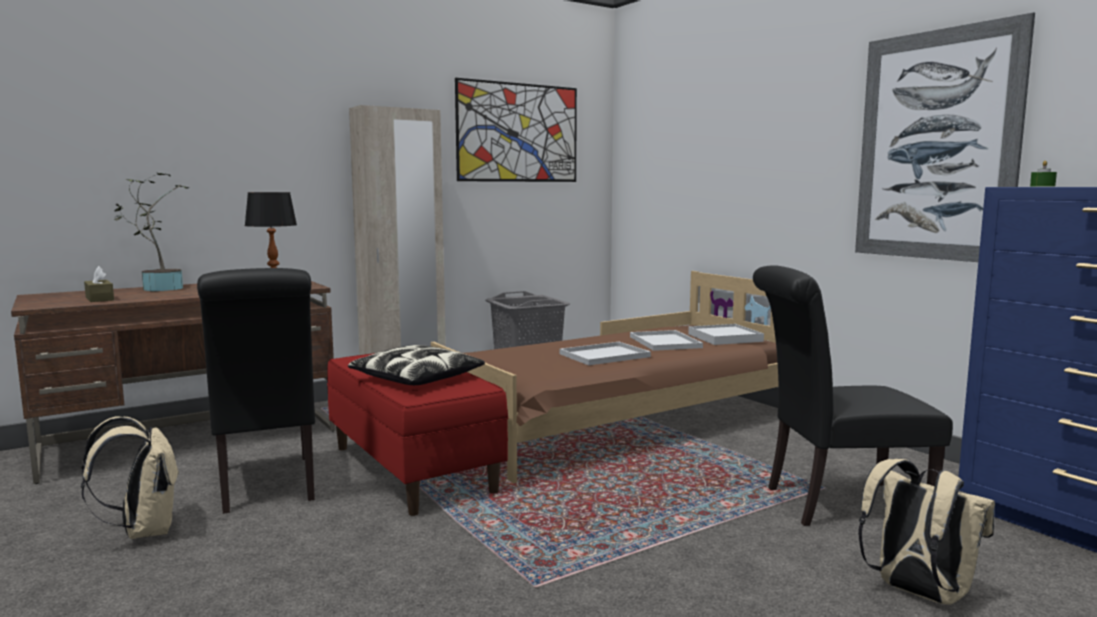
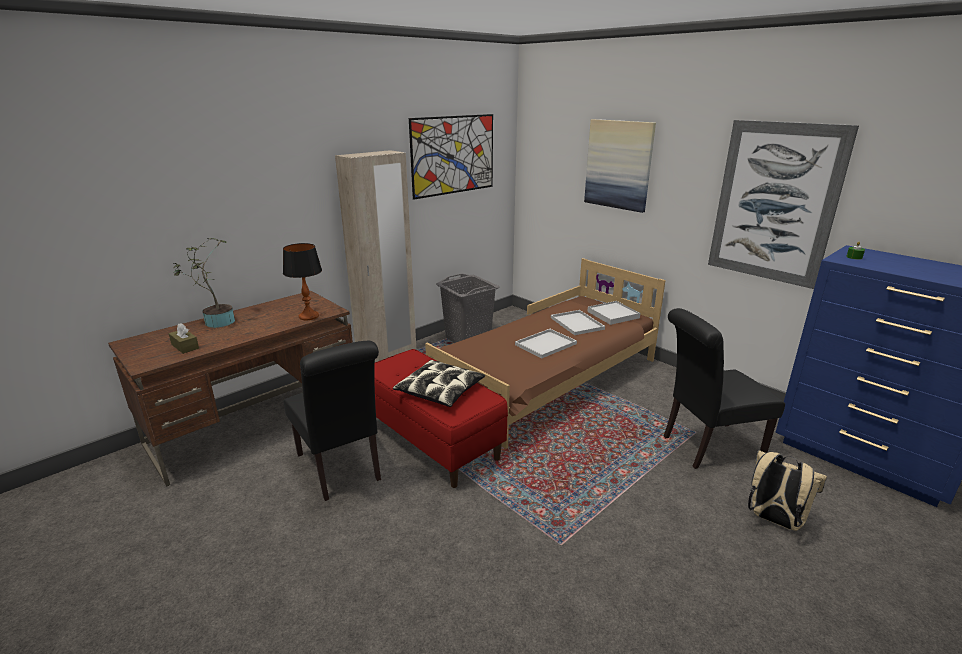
camera: 10 degrees left, 15 degrees up
beige backpack [81,417,179,539] -> none
none -> picture [584,119,656,213]

